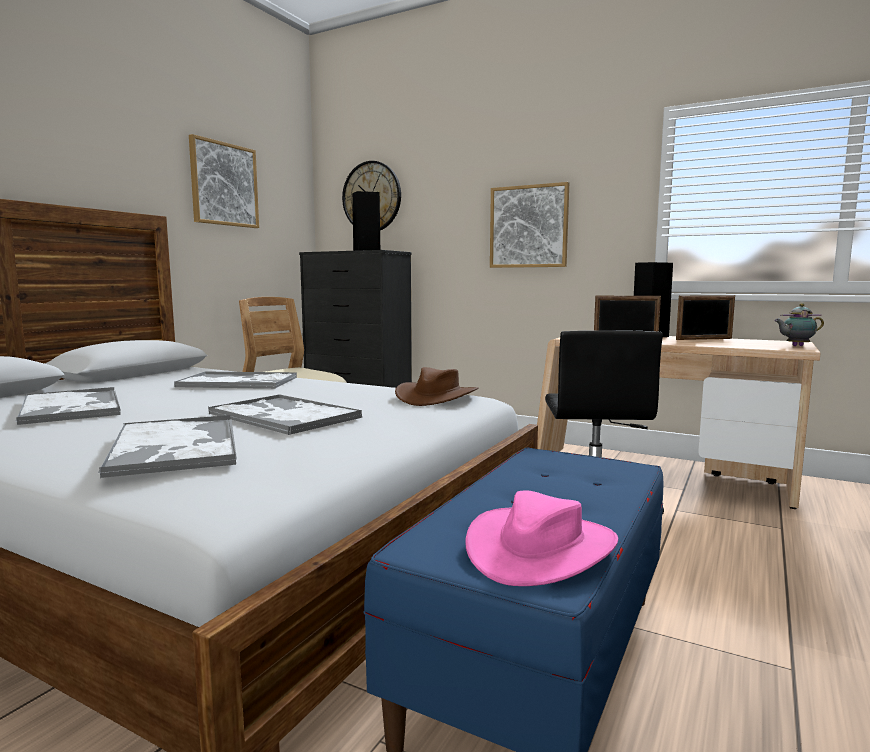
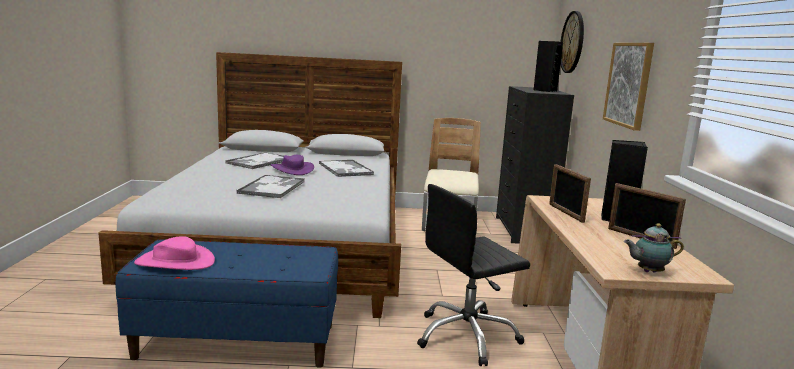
camera: 60 degrees right, 5 degrees up
tray [98,415,237,478] -> none
picture [189,134,259,228] -> none
brown hat [395,367,478,406] -> none
teapot [774,304,824,346] -> teapot turned 60 degrees counterclockwise [624,223,684,273]
none -> purple hat [271,155,314,175]

